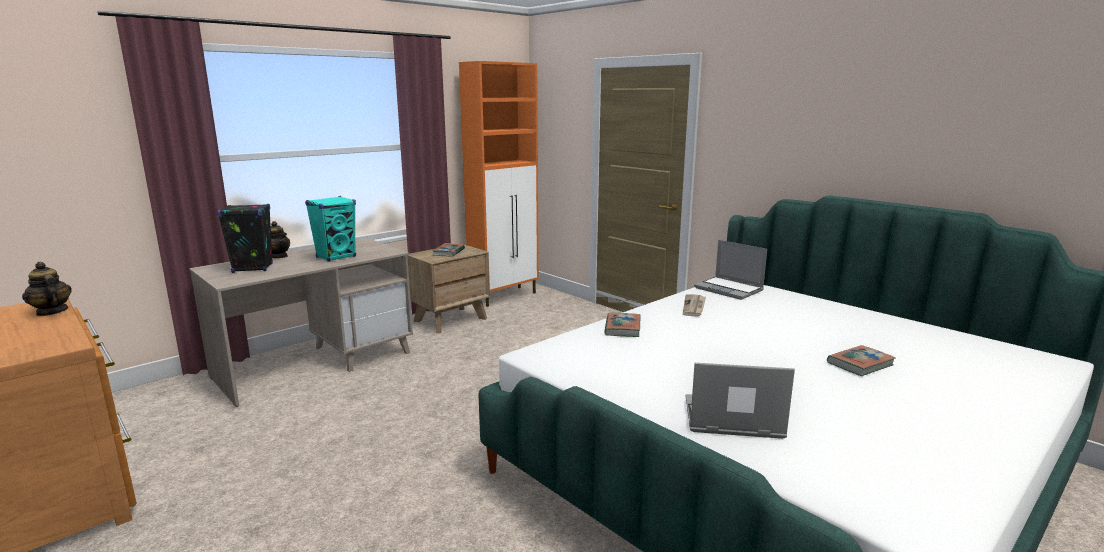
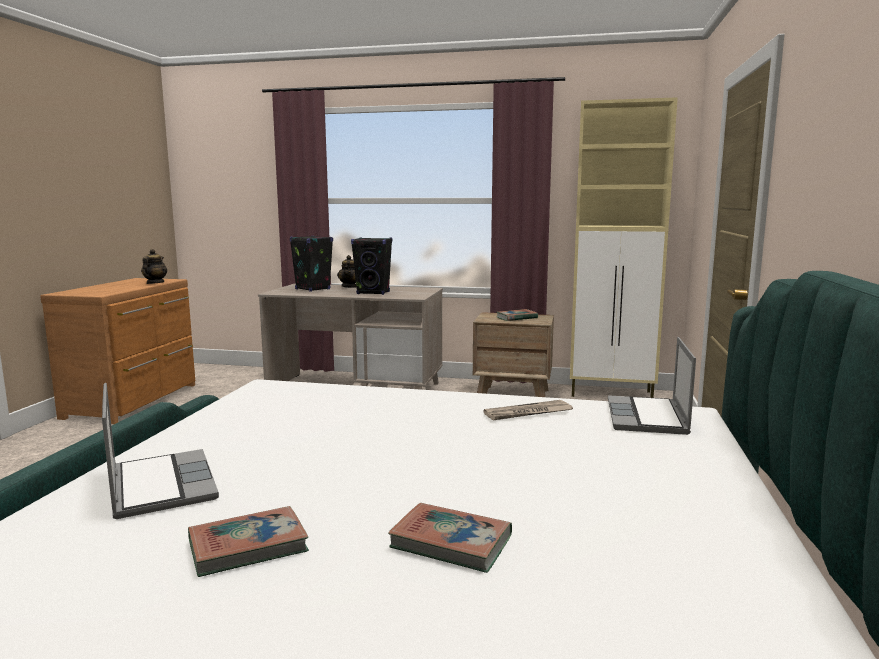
camera: 55 degrees right, 5 degrees down
turquoise speaker [305,196,356,262] -> black speaker [351,237,392,295]
orange cabinet [459,61,539,307] -> beige cabinet [570,97,678,398]
book [604,313,640,337] -> book moved to [188,506,309,577]

